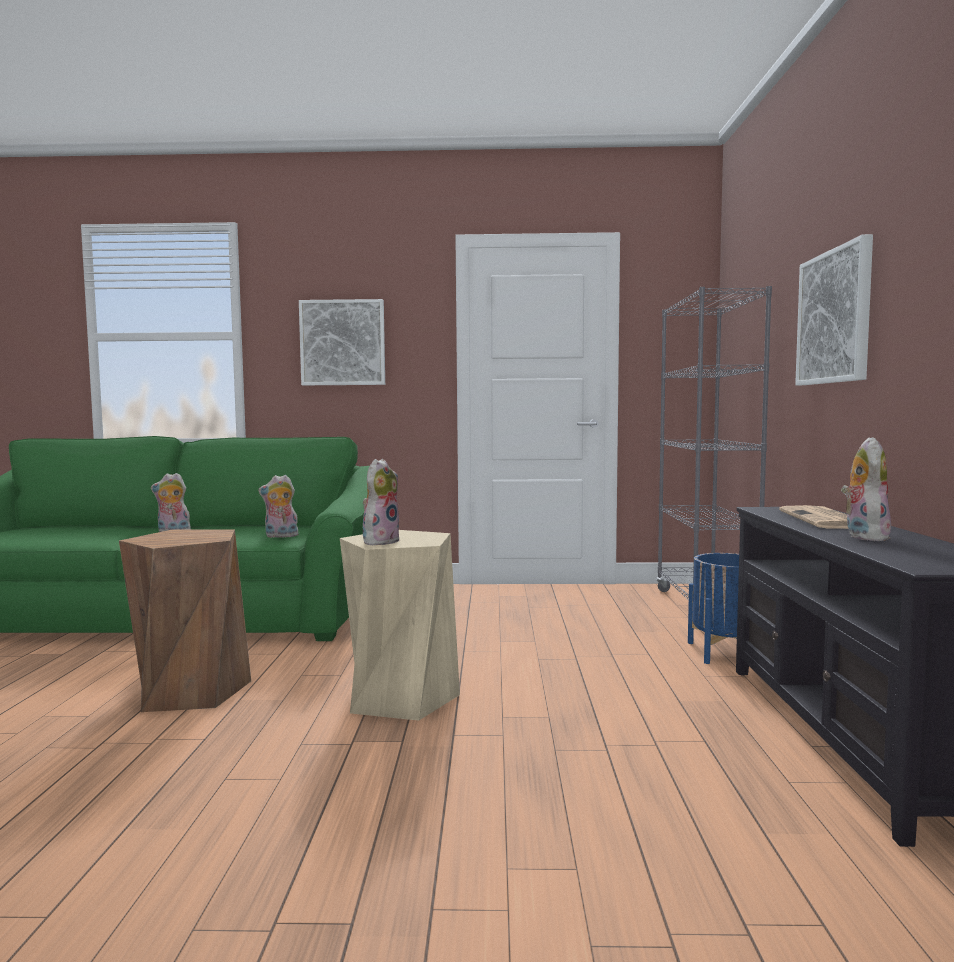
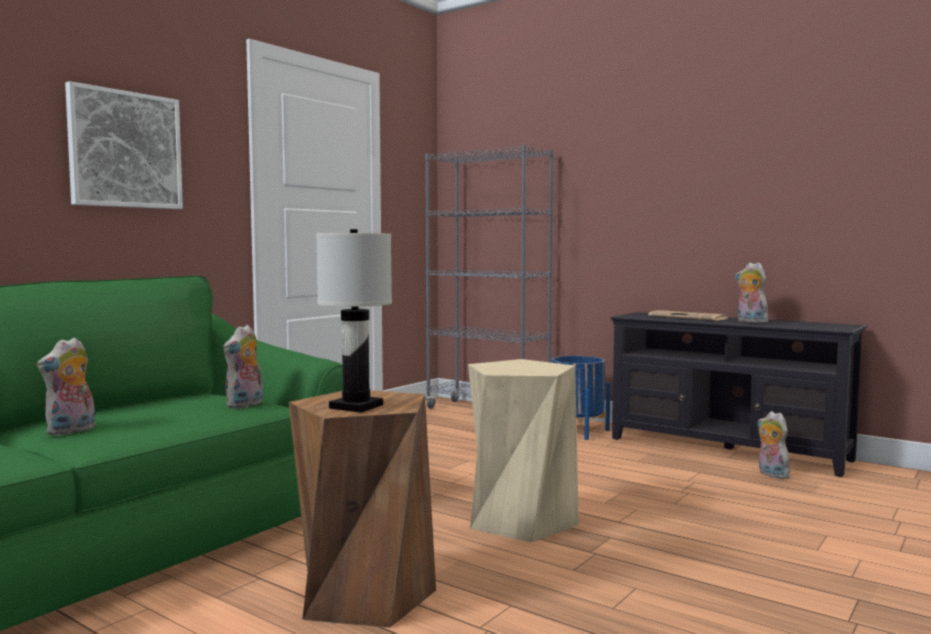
camera: 55 degrees left, 0 degrees up
plush toy [363,459,399,545] -> plush toy moved to [757,411,790,479]
picture [795,234,873,385] -> none
none -> white table lamp [316,229,392,413]

